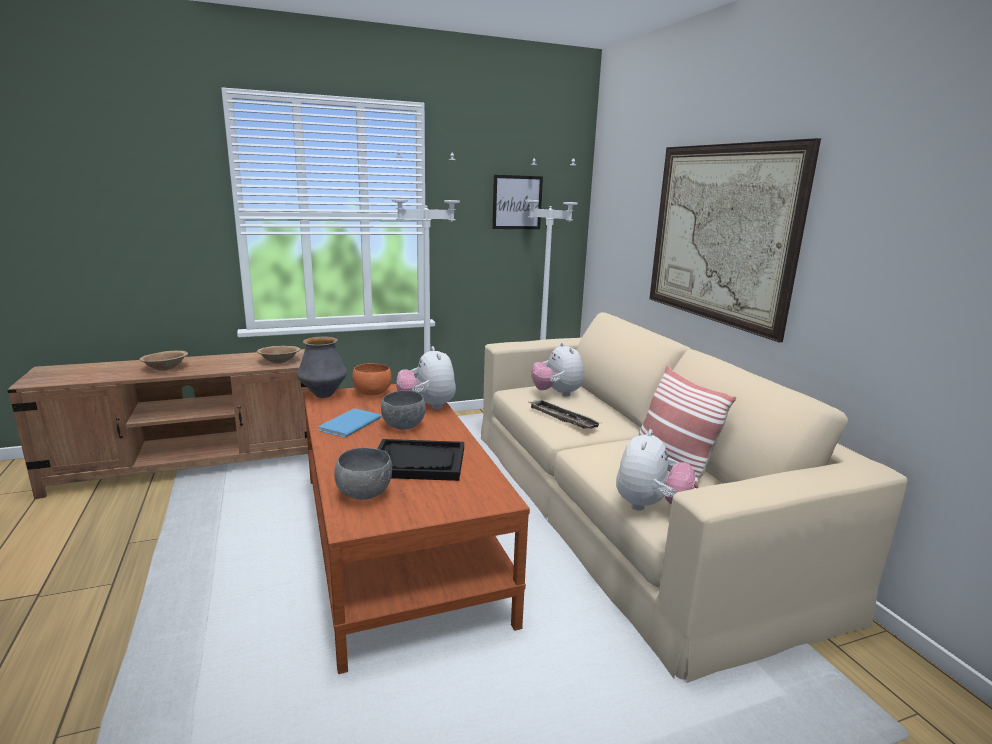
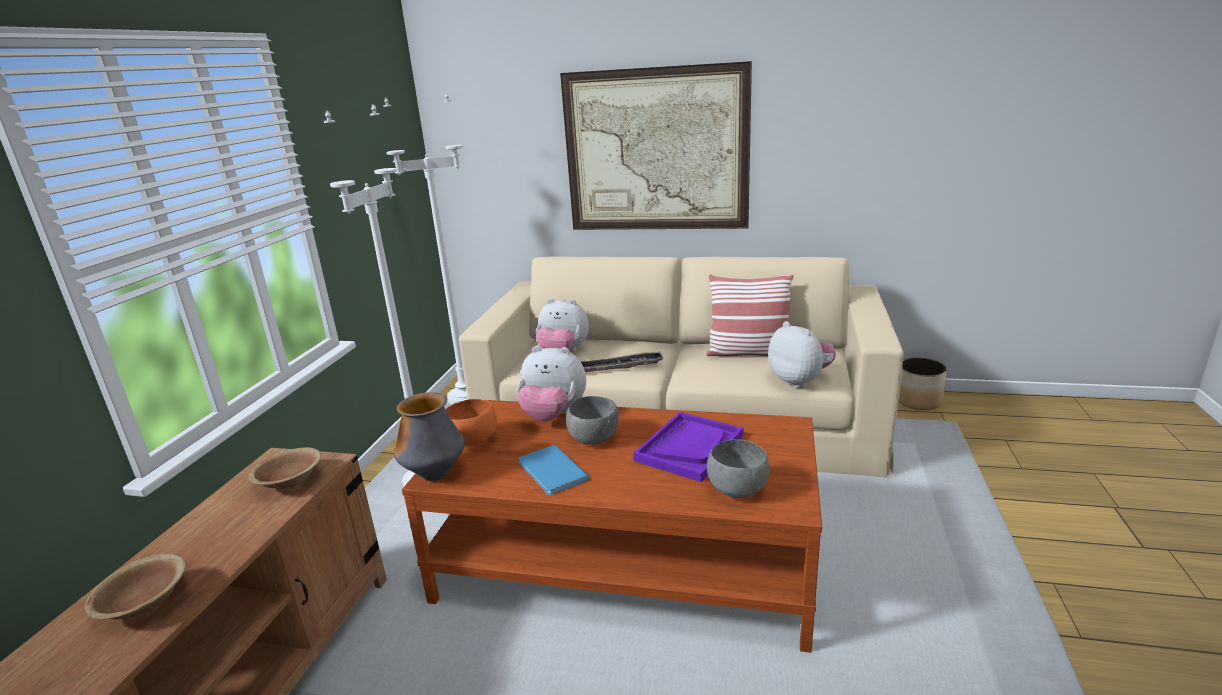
camera: 55 degrees left, 5 degrees up
black tray [378,439,464,481] -> purple tray [633,412,743,482]
picture [492,175,543,229] -> none
none -> planter [899,357,947,410]

